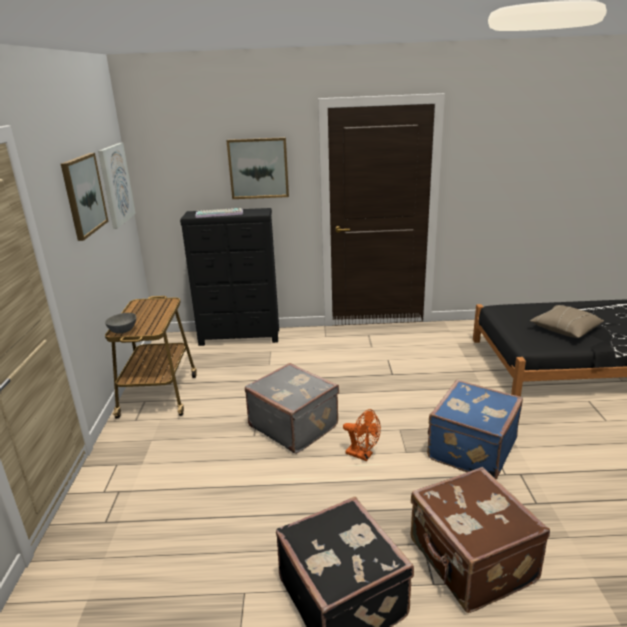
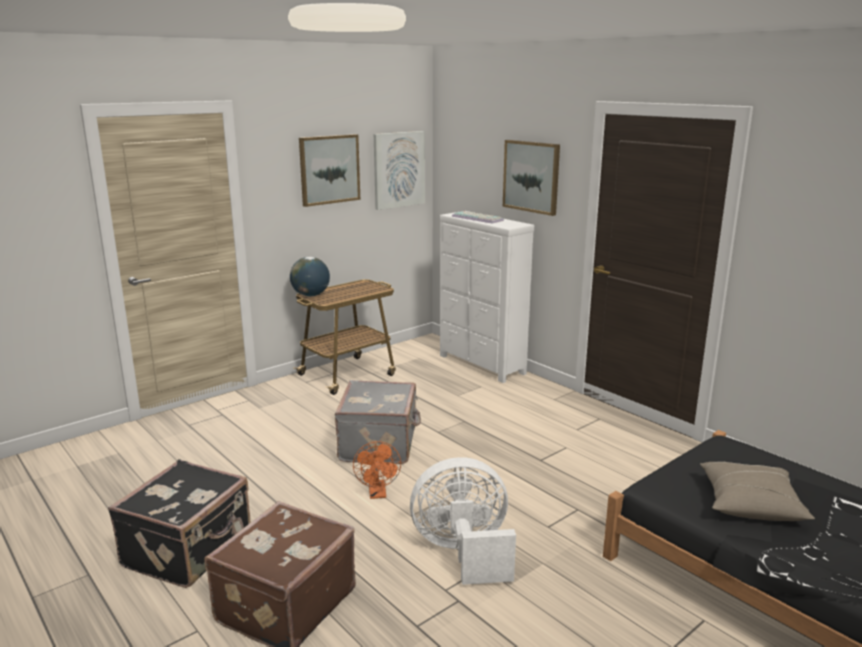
camera: 50 degrees right, 5 degrees down
grey bowl [105,313,136,334] -> globe [290,257,330,296]
black dresser [180,208,279,346] -> white dresser [440,211,534,383]
blue suitcase [427,380,523,479] -> white fan [410,457,516,585]

